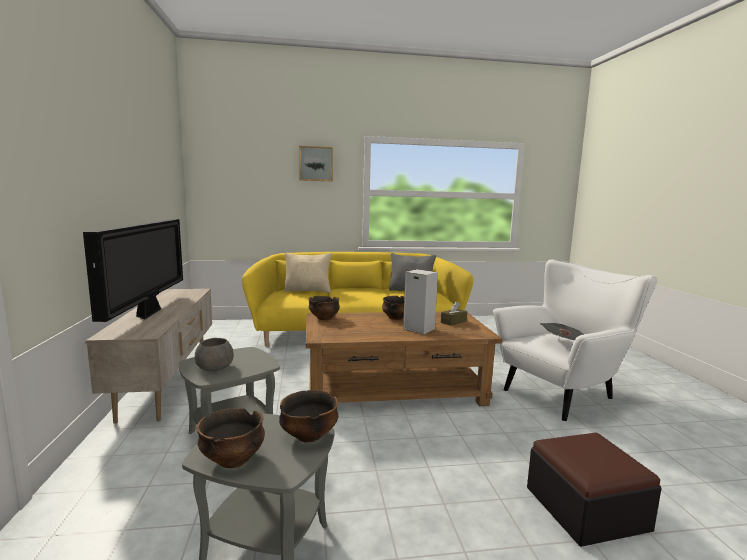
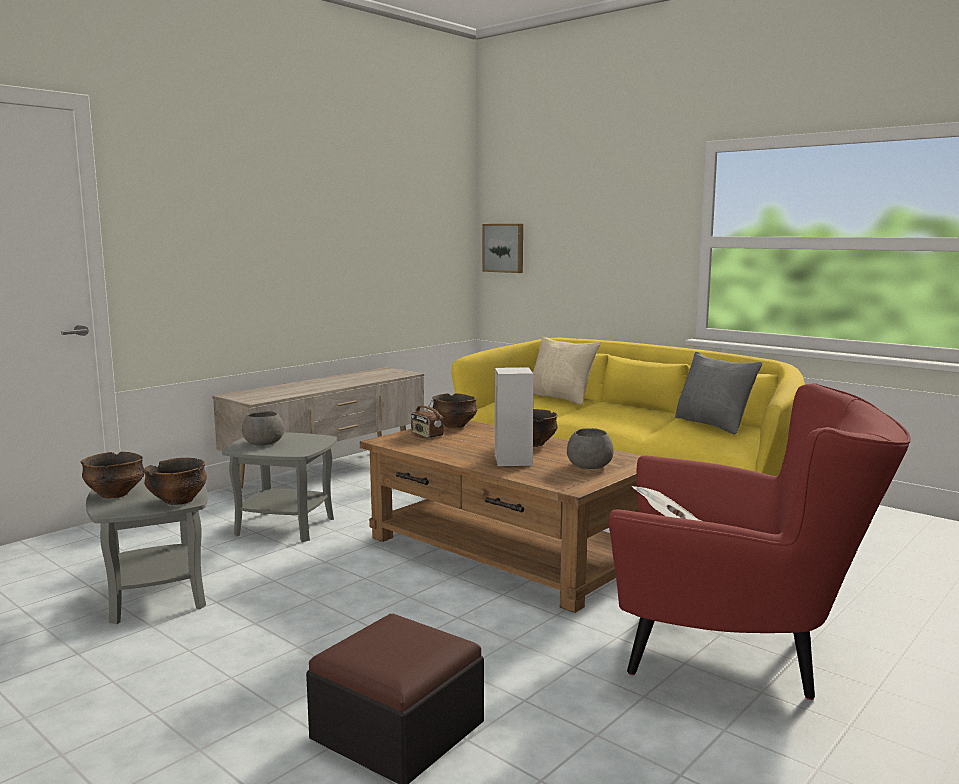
camera: 50 degrees right, 0 degrees up
television [83,219,183,322] -> none
picture [299,146,333,181] -> picture moved to [483,224,523,273]
brown tissue box [441,302,467,326] -> grey bowl [567,428,614,469]
white armchair [493,259,658,422] -> red armchair [608,384,911,700]
none -> radio [411,396,443,438]

